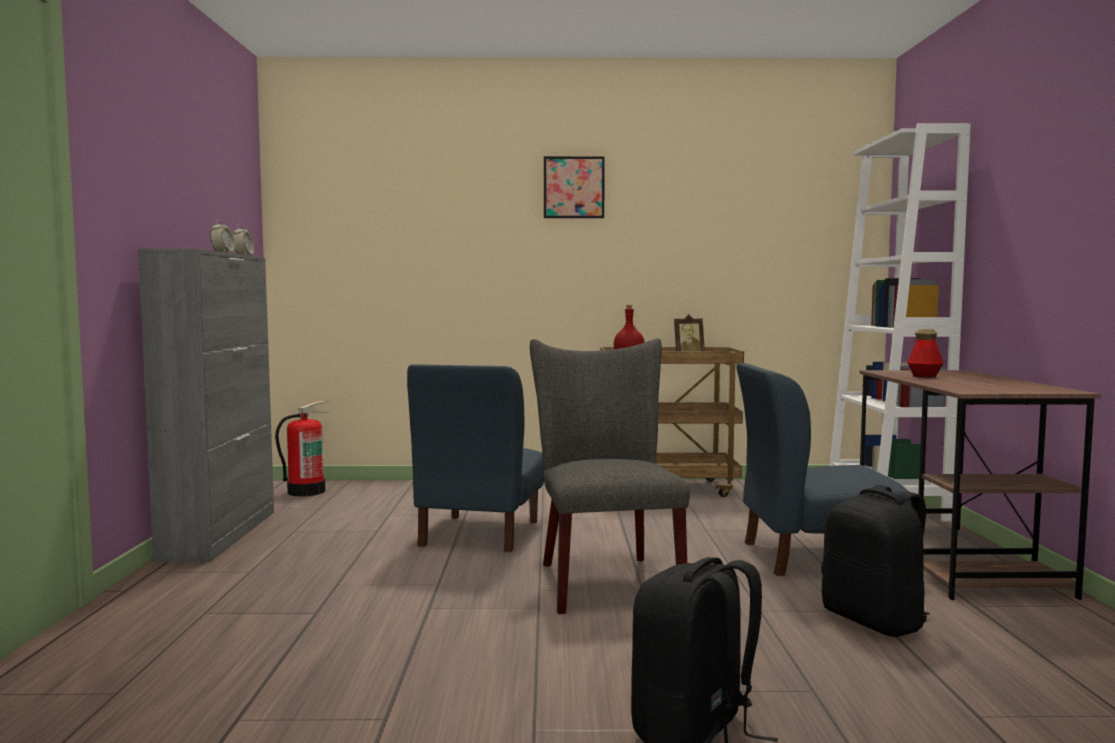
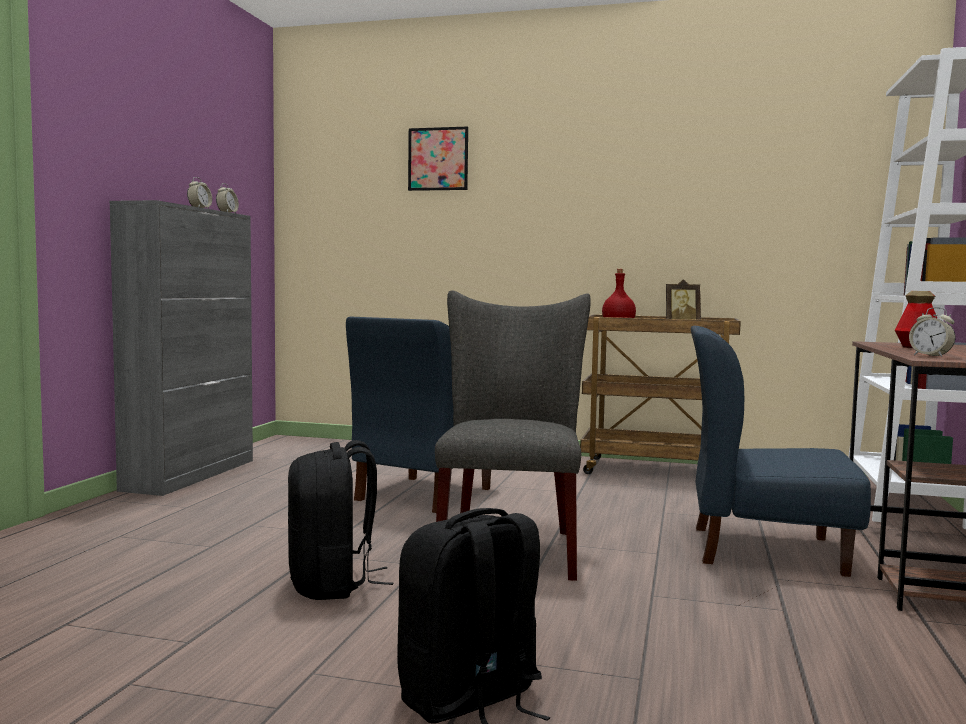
camera: 15 degrees right, 0 degrees up
fire extinguisher [275,401,333,496] -> none
picture [544,156,605,218] -> picture moved to [408,126,468,191]
black backpack [821,485,930,637] -> black backpack moved to [288,440,393,600]
none -> alarm clock [909,307,955,357]

